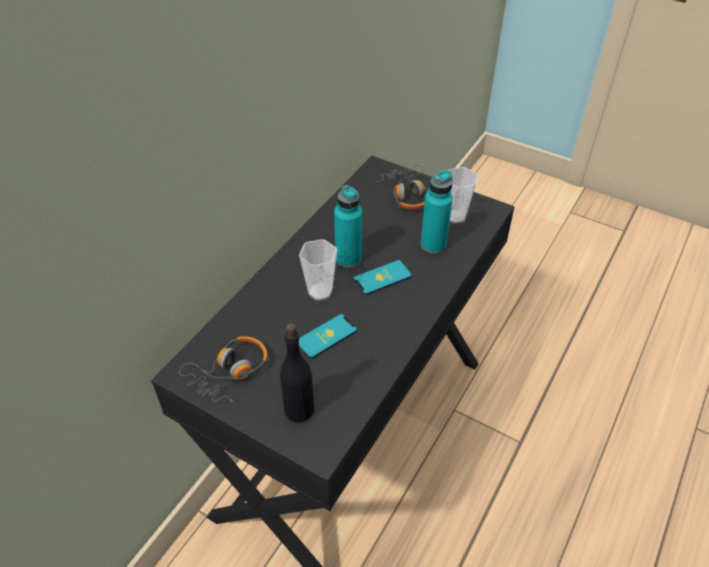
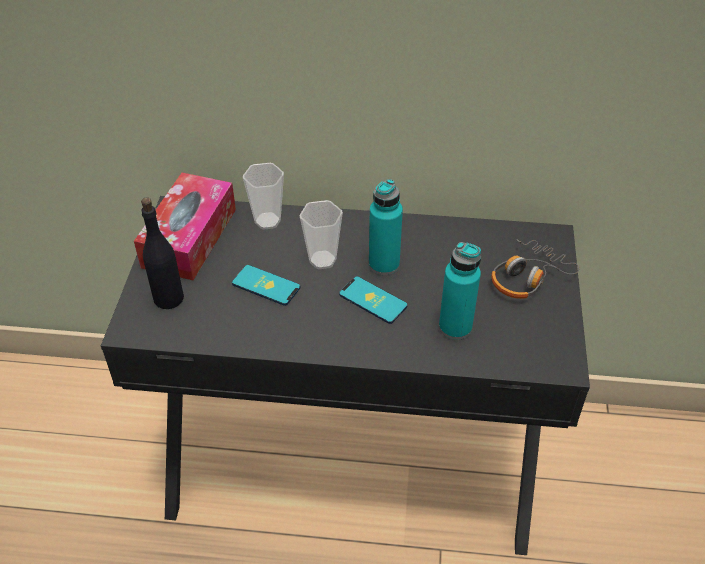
camera: 65 degrees right, 0 degrees up
headphones [179,336,268,402] -> tissue box [134,173,236,280]
cup [448,167,478,224] -> cup moved to [243,163,284,229]

